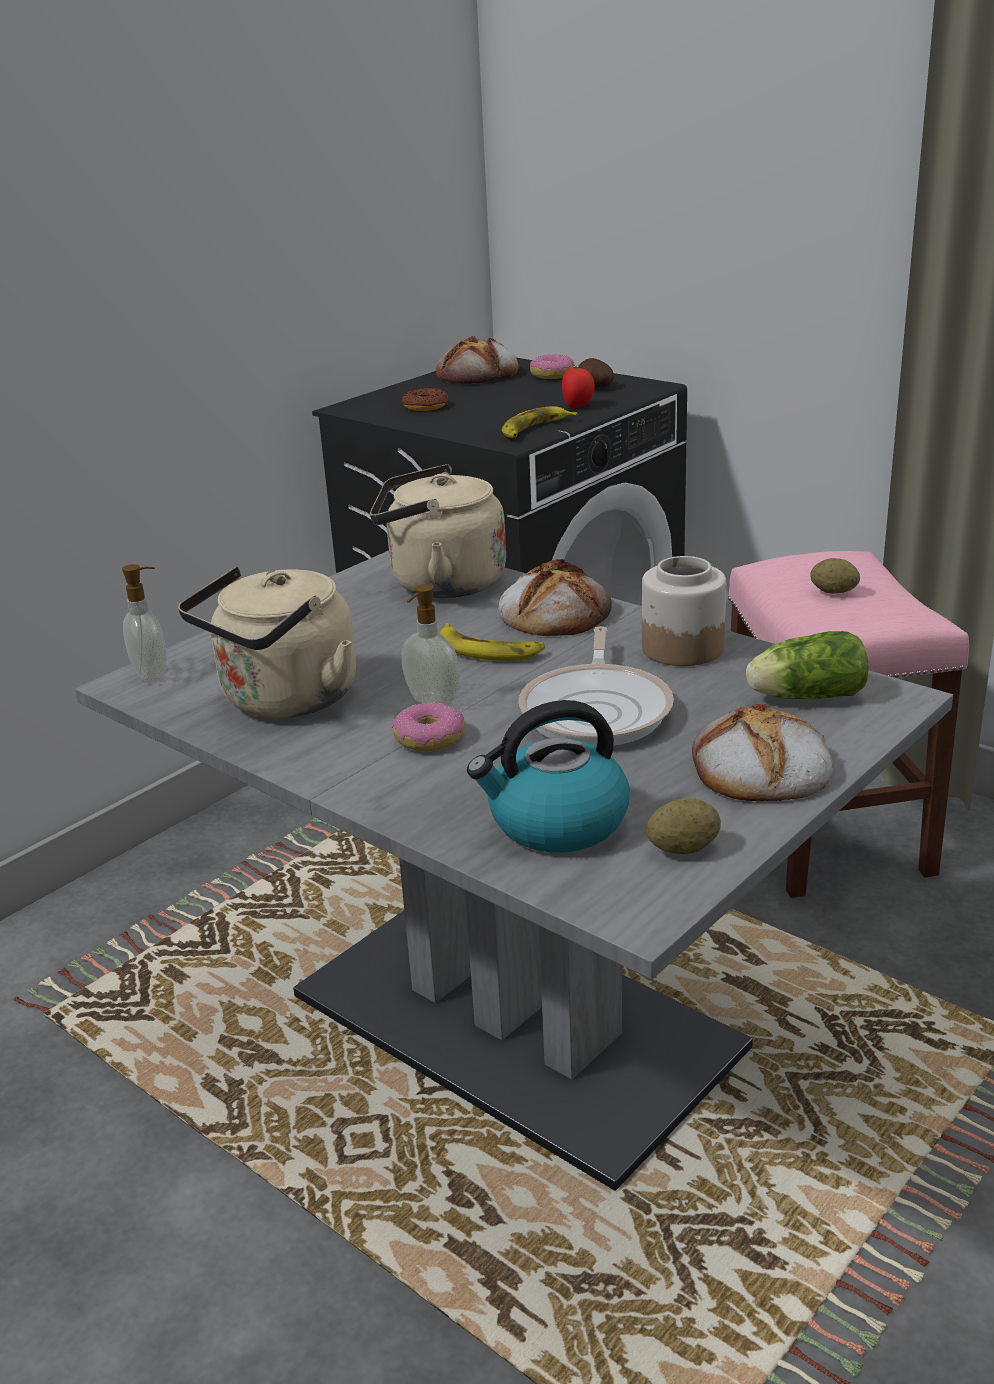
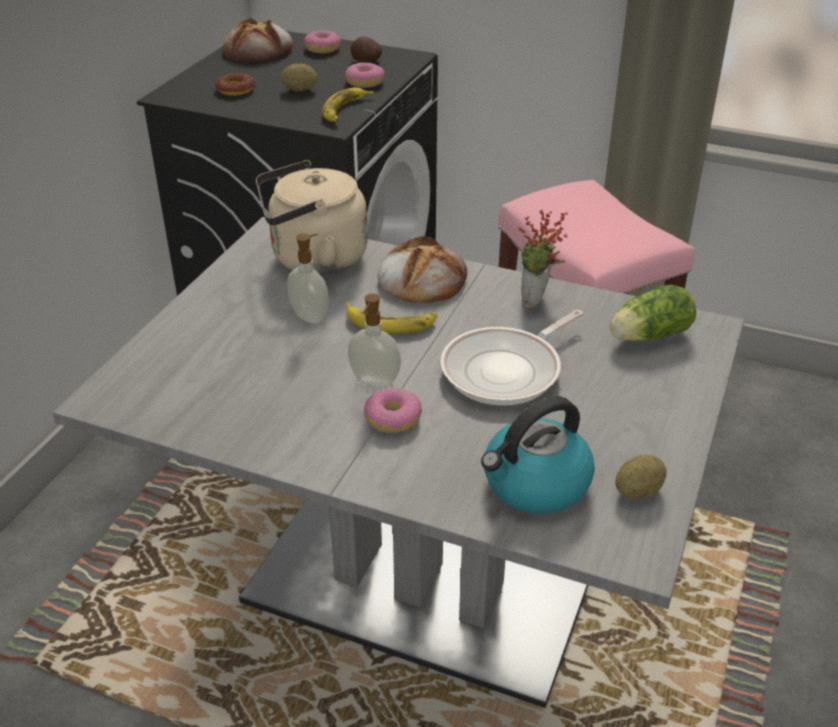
camera: 20 degrees left, 10 degrees up
soap dispenser [122,564,167,683] -> soap dispenser moved to [287,234,329,324]
beige kettle [178,566,356,718] -> none
frying pan [519,626,674,747] -> frying pan turned 60 degrees clockwise [440,310,583,406]
tomato [562,366,595,408] -> donut [345,63,385,88]
jar [642,556,726,666] -> potted plant [518,209,568,308]
bread [692,704,834,801] -> none
potato [810,558,860,594] -> potato moved to [281,64,318,91]

